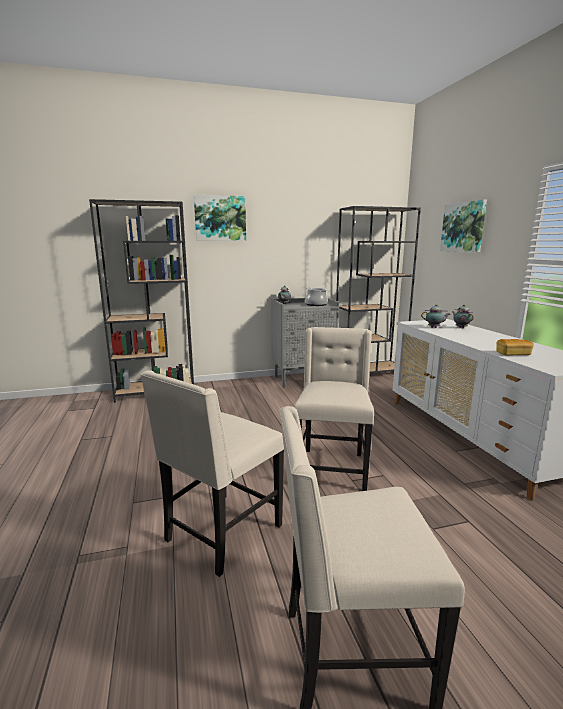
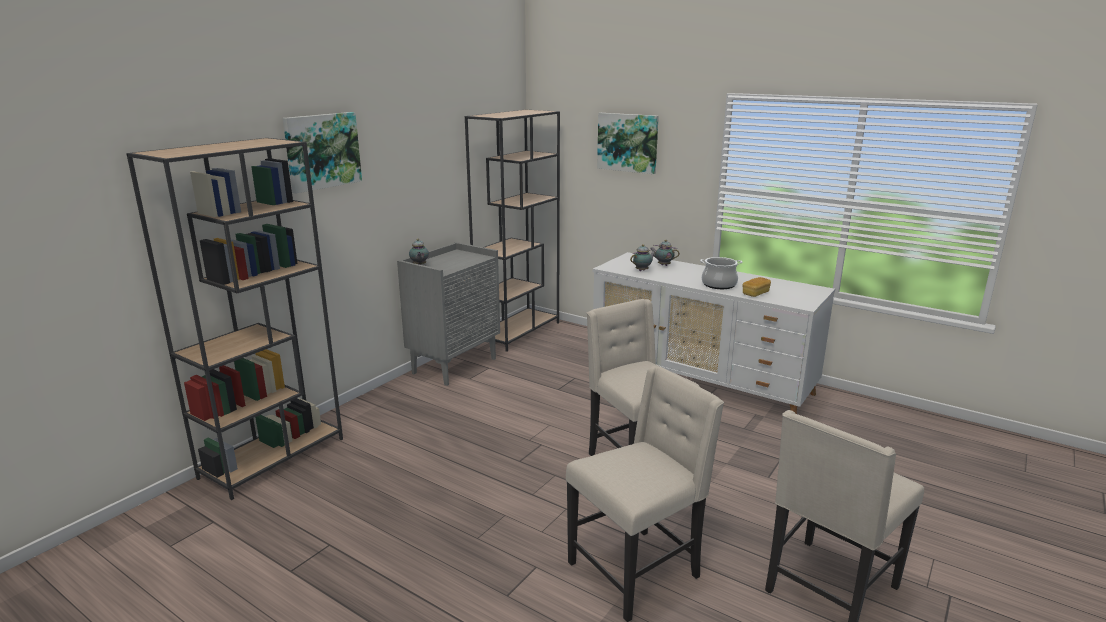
camera: 40 degrees left, 5 degrees up
beige chair [140,370,284,577] -> beige chair turned 120 degrees counterclockwise [566,366,724,622]
cooking pot [305,288,328,306] -> cooking pot moved to [700,257,742,289]

